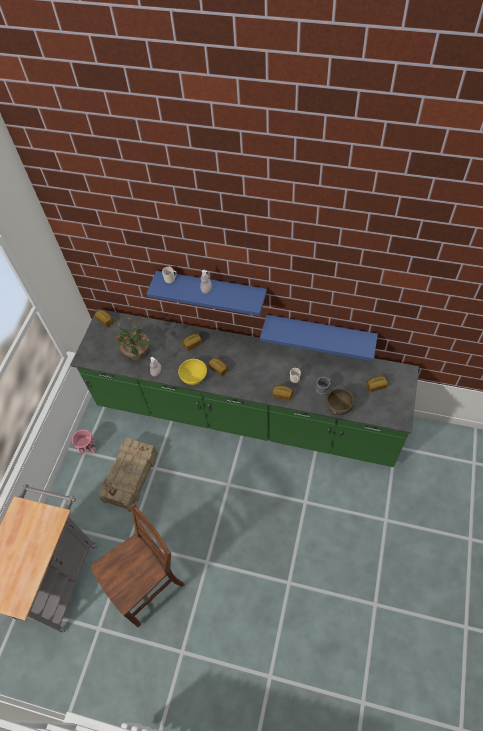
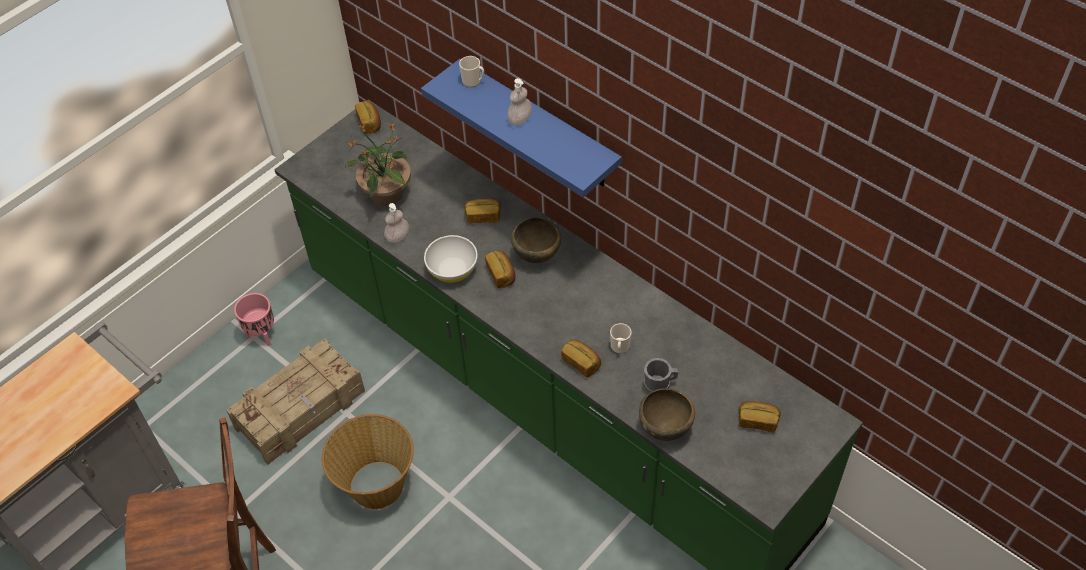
camera: 25 degrees right, 5 degrees down
yellow bowl [178,359,207,385] -> white bowl [424,235,478,283]
blue shelf [260,315,378,361] -> none
none -> basket [322,414,414,509]
none -> brown bowl [511,217,561,263]

